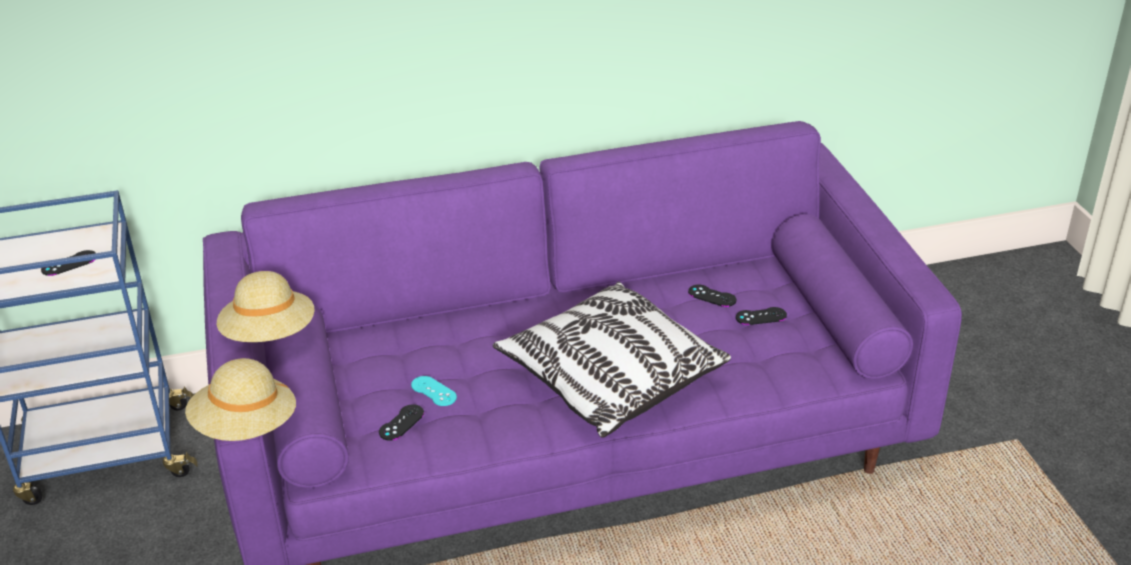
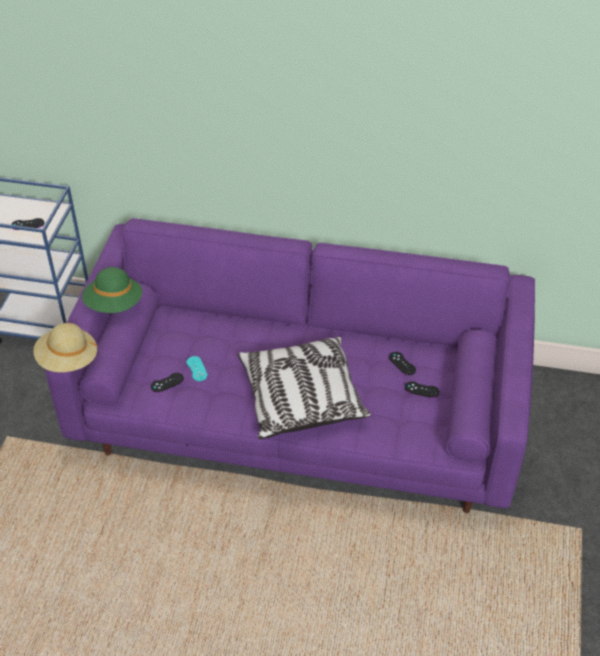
camera: 25 degrees right, 10 degrees up
beige hat [217,271,315,342] -> green hat [82,267,142,313]

